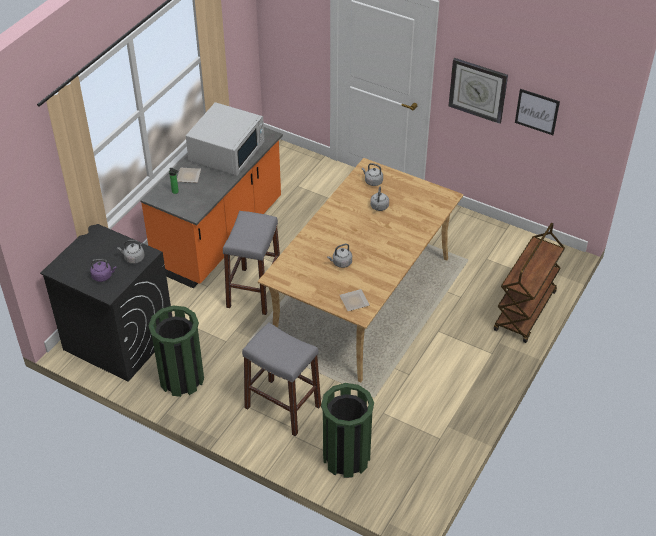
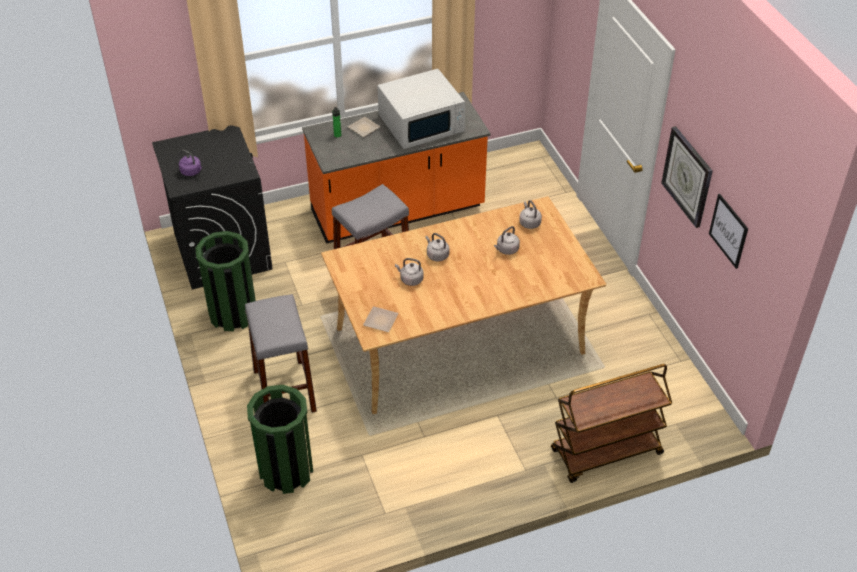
camera: 40 degrees right, 0 degrees up
grey kettle [117,240,144,264] -> grey kettle moved to [425,233,449,261]

